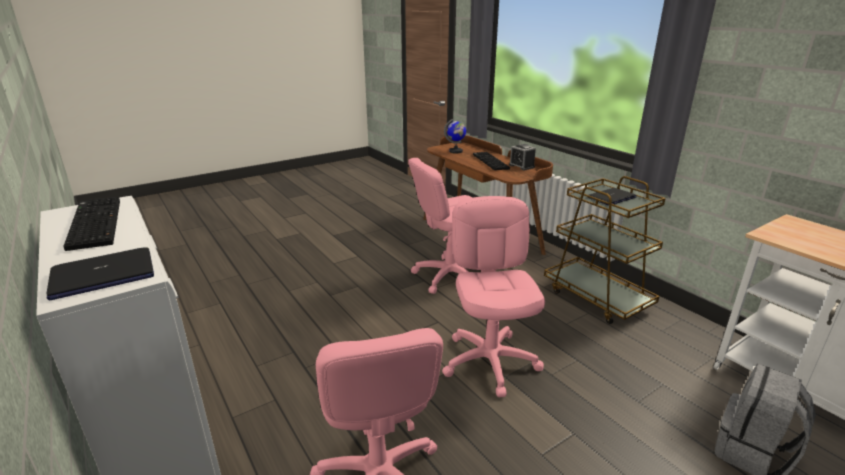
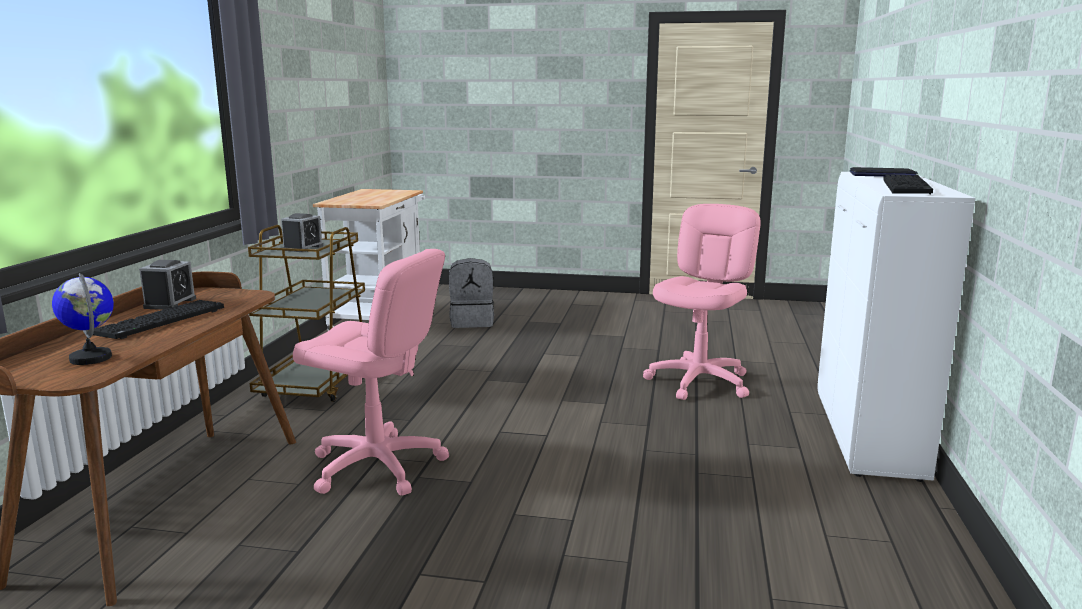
camera: 135 degrees left, 10 degrees down
pink office chair [442,196,545,397] -> none
laptop [587,188,637,206] -> alarm clock [281,213,323,252]

